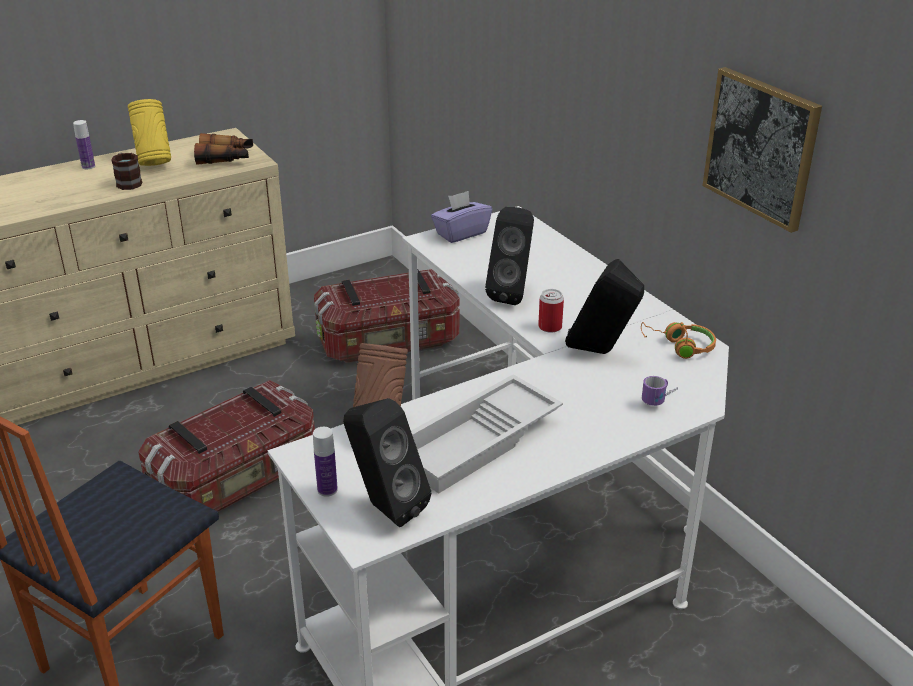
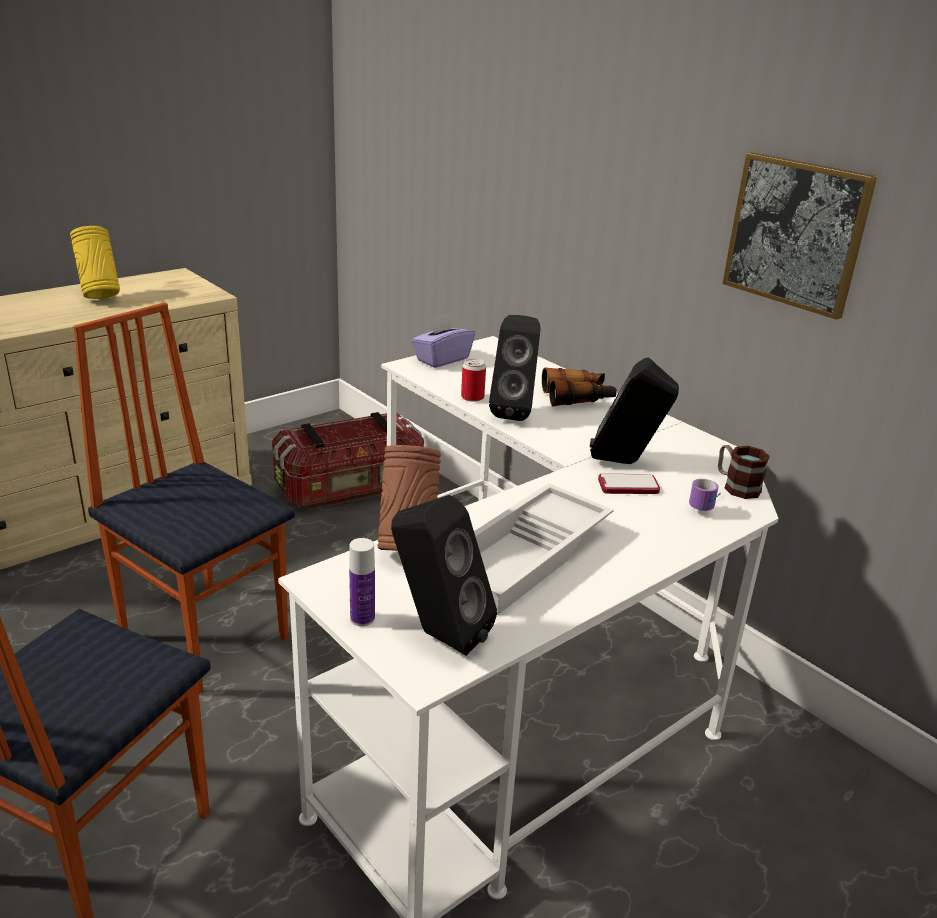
camera: 10 degrees left, 5 degrees down
bottle [73,120,95,169] -> none
mug [111,153,142,190] -> mug moved to [718,445,770,499]
storage box [138,380,315,512] -> chair [73,302,295,694]
binoculars [194,133,253,165] -> binoculars moved to [542,367,617,406]
can [538,289,564,333] -> can moved to [461,358,486,402]
orange headphones [641,322,716,359] -> none
none -> phone [598,474,660,494]

